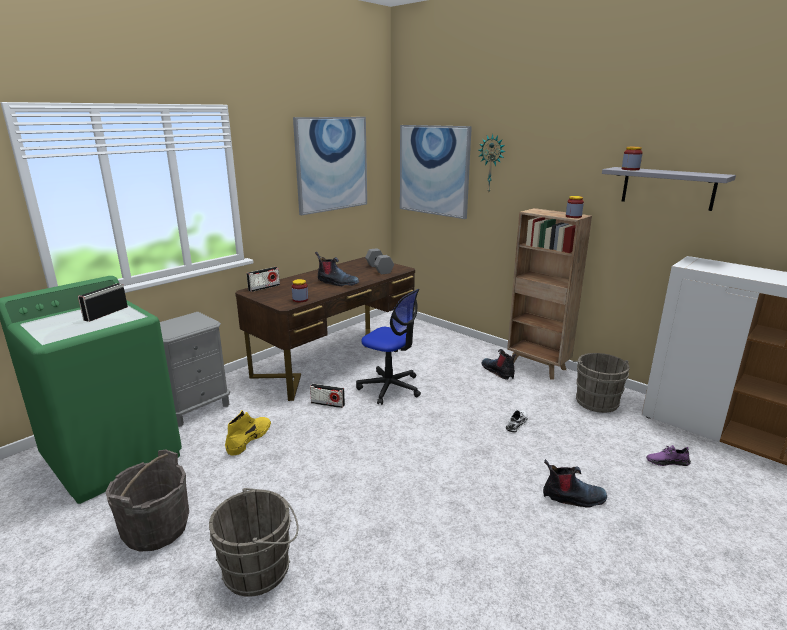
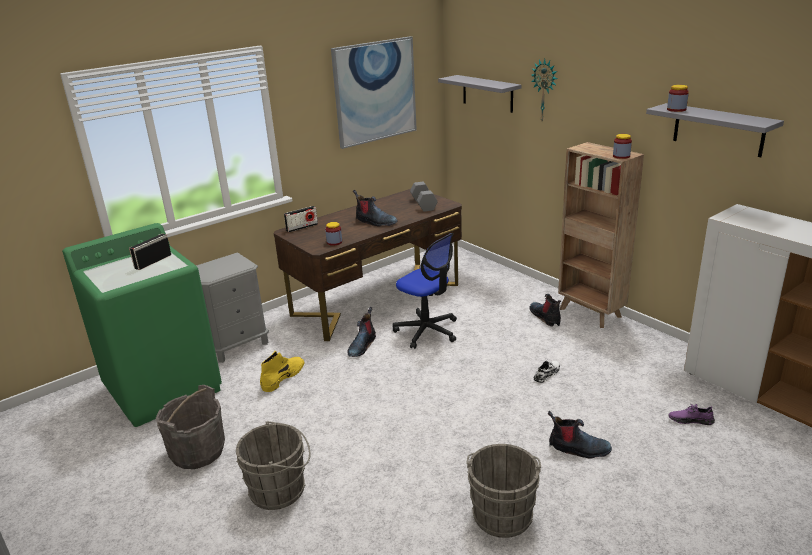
camera: 10 degrees right, 5 degrees up
radio [310,384,345,408] -> boot [347,307,376,357]
picture [400,125,472,219] -> grey shelf [438,75,521,113]
grey bucket [572,353,630,413] -> grey bucket moved to [466,444,541,538]

